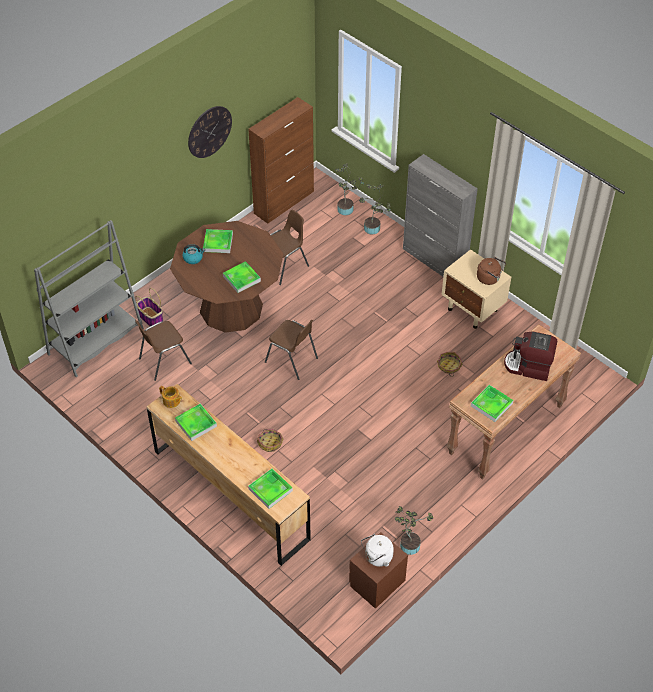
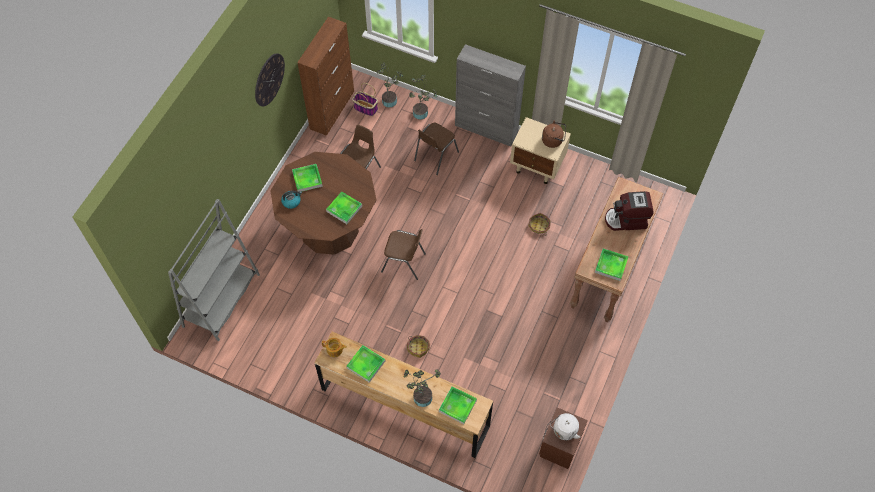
camera: 20 degrees left, 10 degrees up
basket [135,288,164,326] -> basket moved to [352,83,378,116]
brown chair [135,320,192,381] -> brown chair moved to [414,122,459,175]
potted plant [395,506,433,555] -> potted plant moved to [403,369,441,407]

